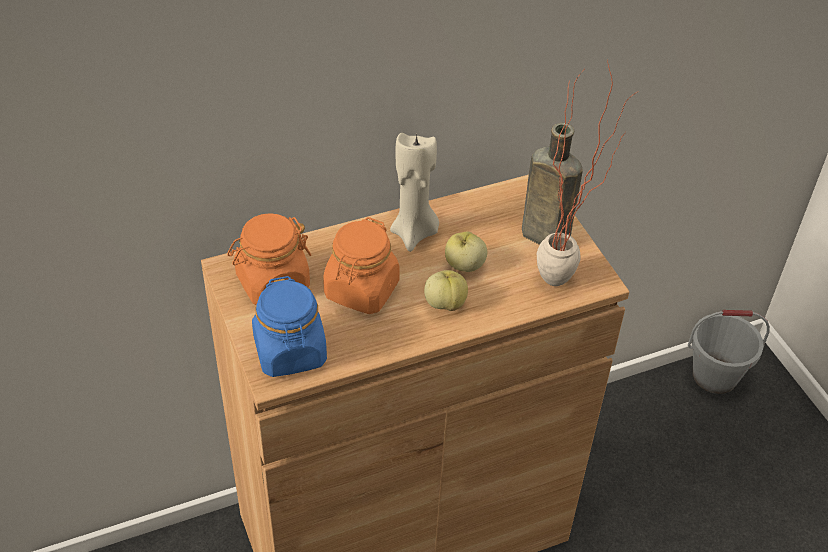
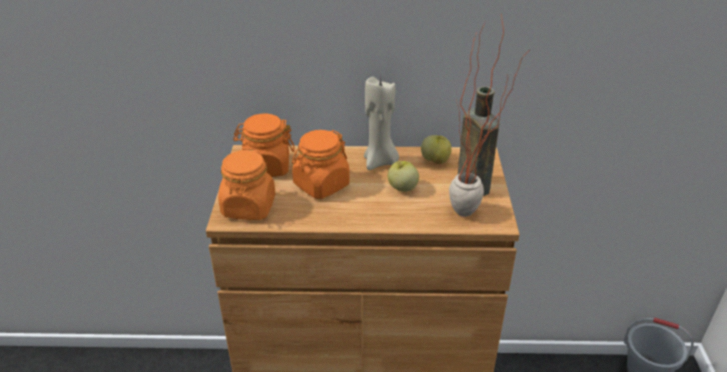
camera: 25 degrees right, 10 degrees down
blue jar [252,276,327,377] -> orange jar [218,148,276,220]
apple [424,270,468,311] -> apple moved to [421,135,452,164]

